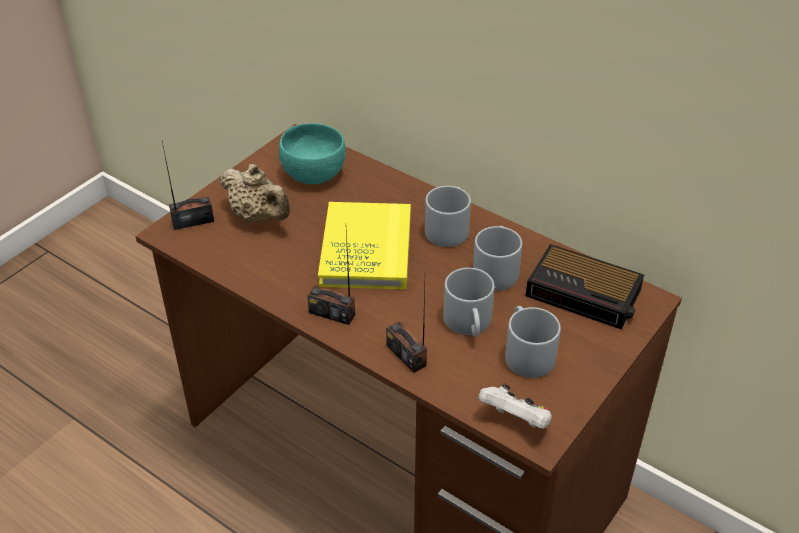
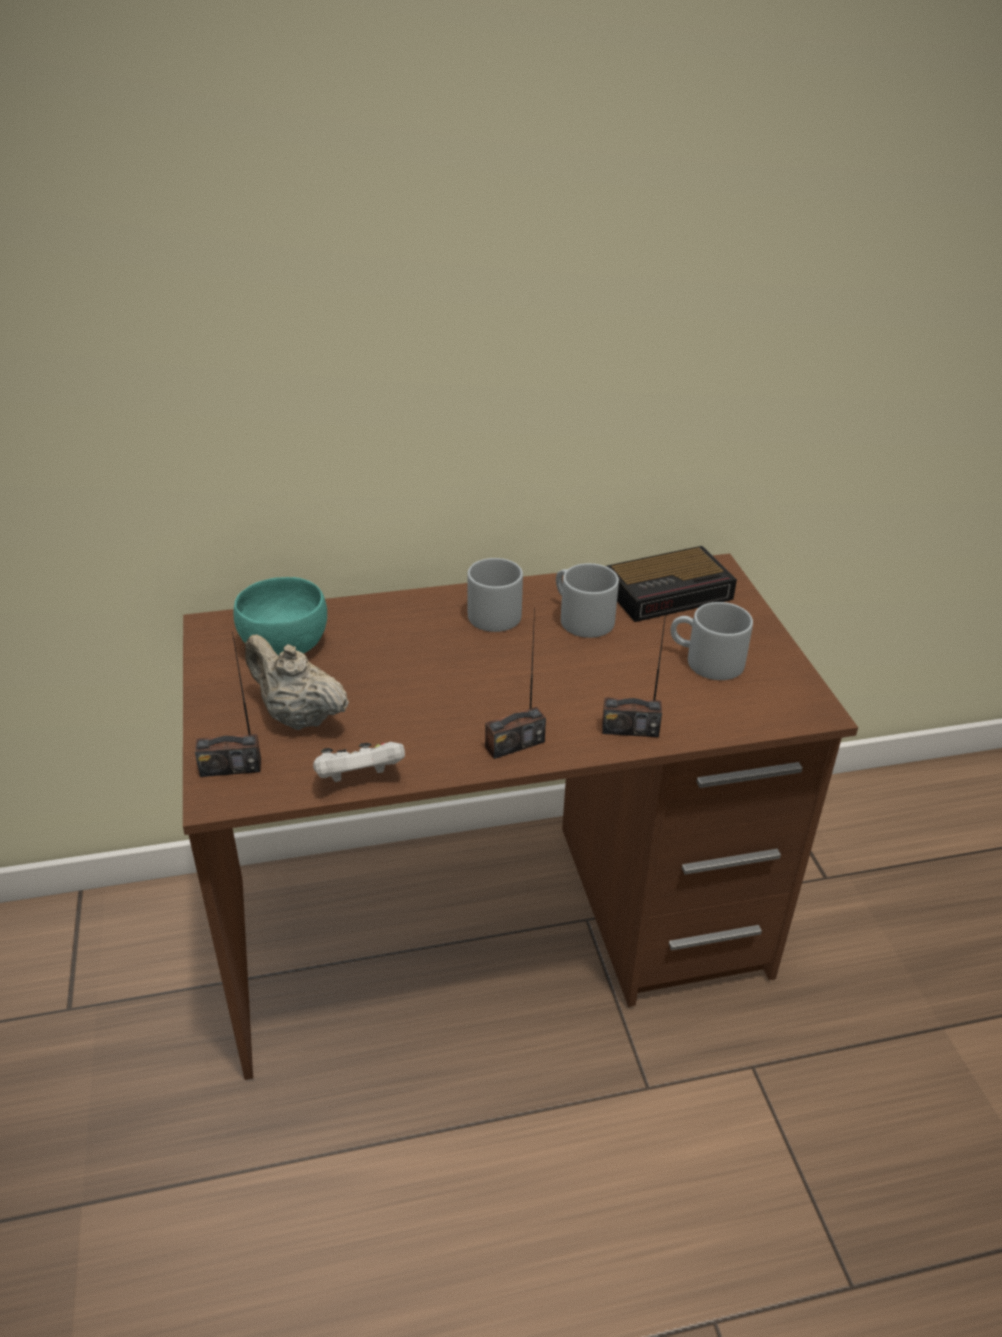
camera: 50 degrees left, 5 degrees down
radio [162,142,214,230] -> radio turned 120 degrees counterclockwise [195,632,261,777]
beige teapot [220,164,290,223] -> beige teapot turned 135 degrees counterclockwise [245,635,349,730]
yellow book [318,202,411,290] -> none
grey mug [443,268,494,337] -> none
white game controller [478,384,552,429] -> white game controller moved to [313,742,405,782]

